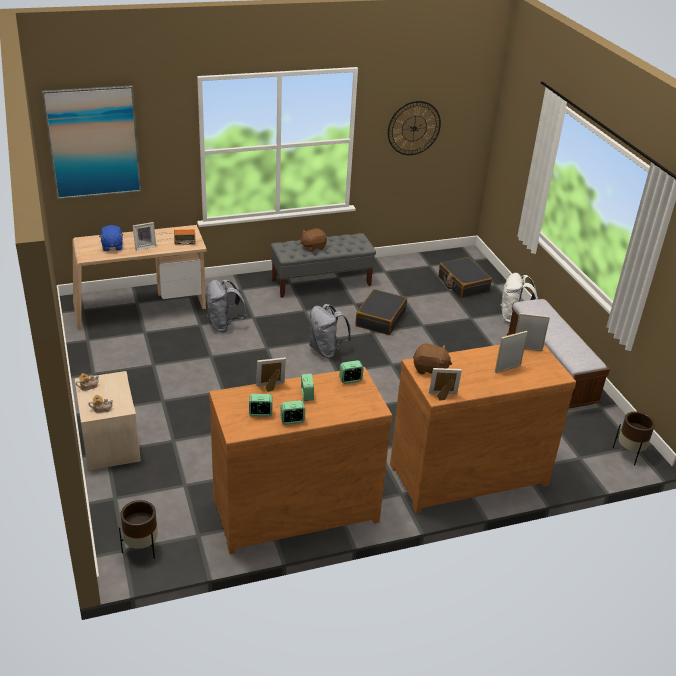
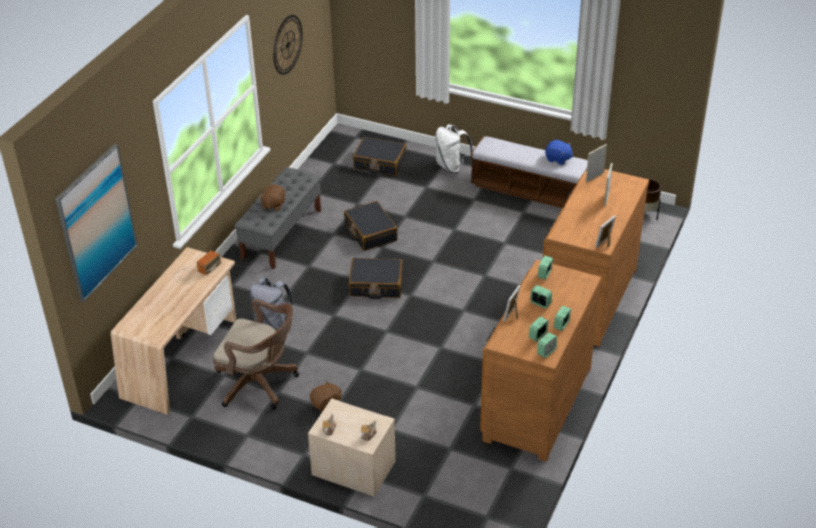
camera: 45 degrees left, 5 degrees up
blue plush toy [99,225,123,251] -> blue plush toy moved to [545,140,573,165]
brown planter [119,500,158,559] -> none
picture frame [133,222,157,251] -> none
grey backpack [309,304,351,358] -> black suitcase [349,258,403,299]
brown plush toy [413,343,452,375] -> brown plush toy moved to [310,380,342,412]
none -> brown office chair [213,299,299,410]
none -> alarm clock [537,332,557,358]

